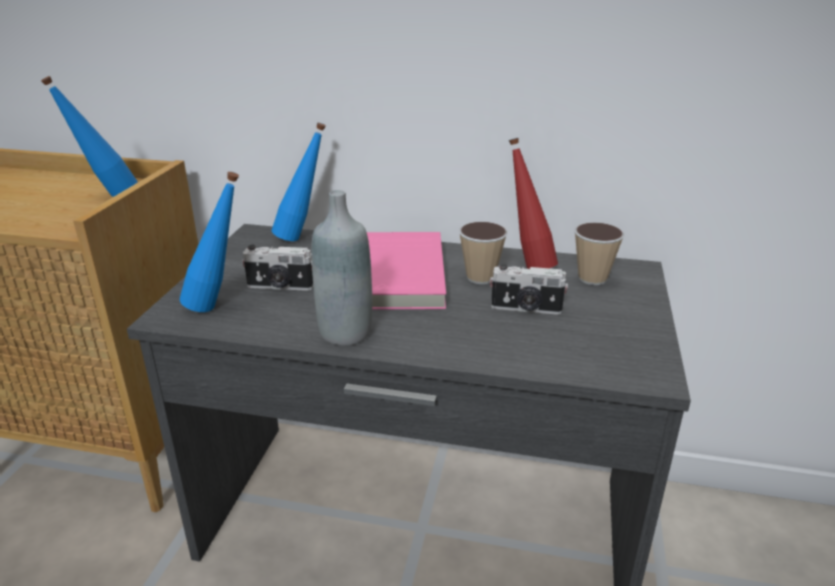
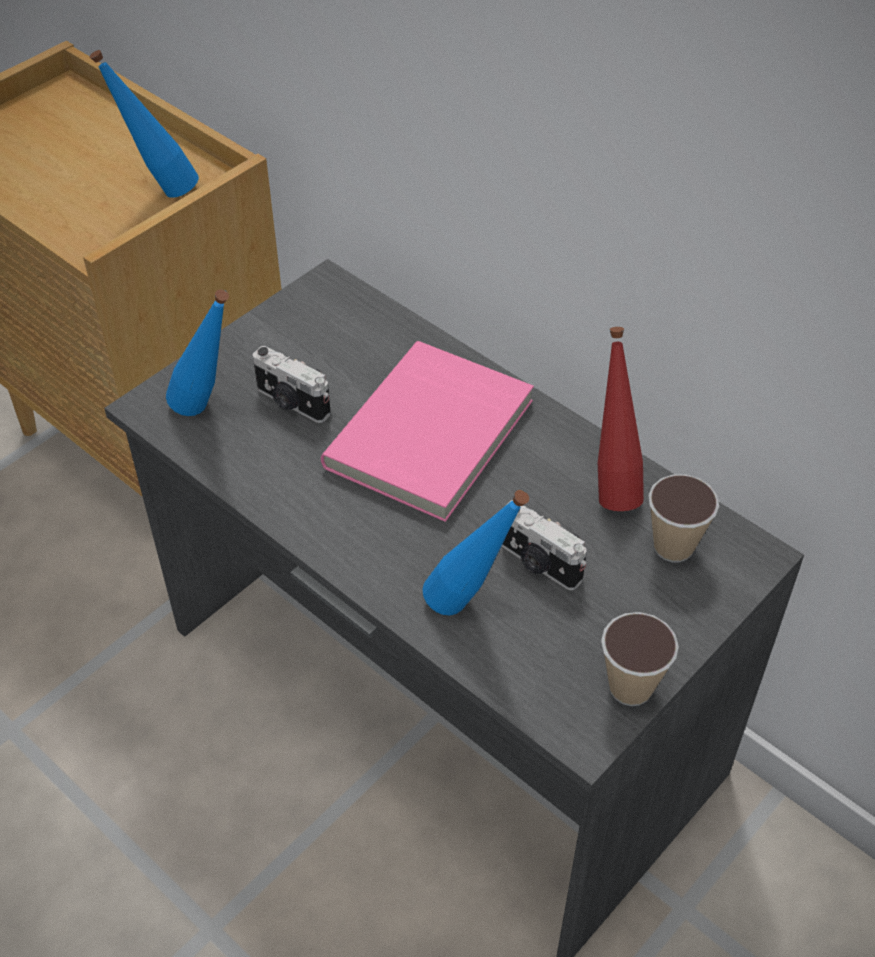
camera: 30 degrees right, 20 degrees up
blue bottle [272,123,326,241] -> blue bottle moved to [423,490,529,615]
grey bottle [311,190,372,346] -> none
cup [459,221,507,284] -> cup moved to [601,612,679,706]

